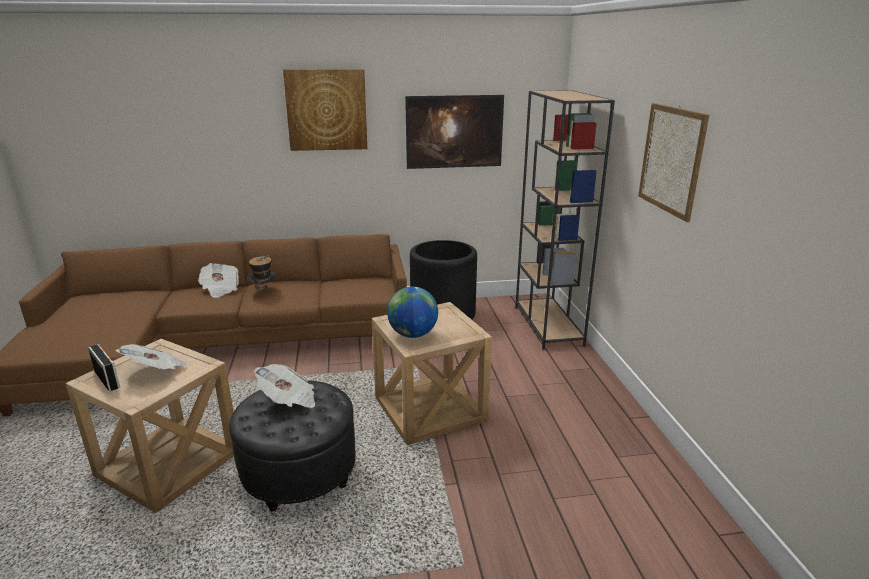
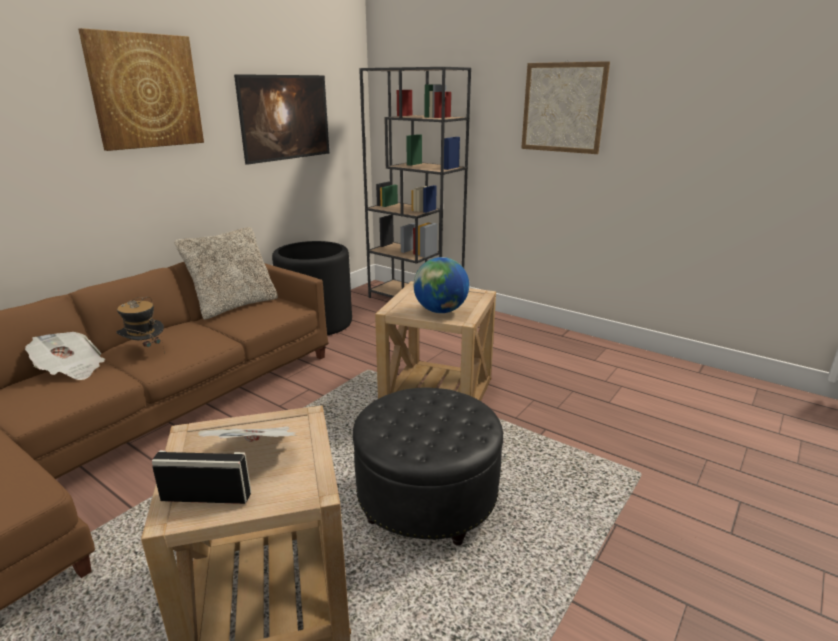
camera: 45 degrees left, 0 degrees up
newspaper [254,364,315,408] -> none
none -> beige pillow [174,227,278,319]

